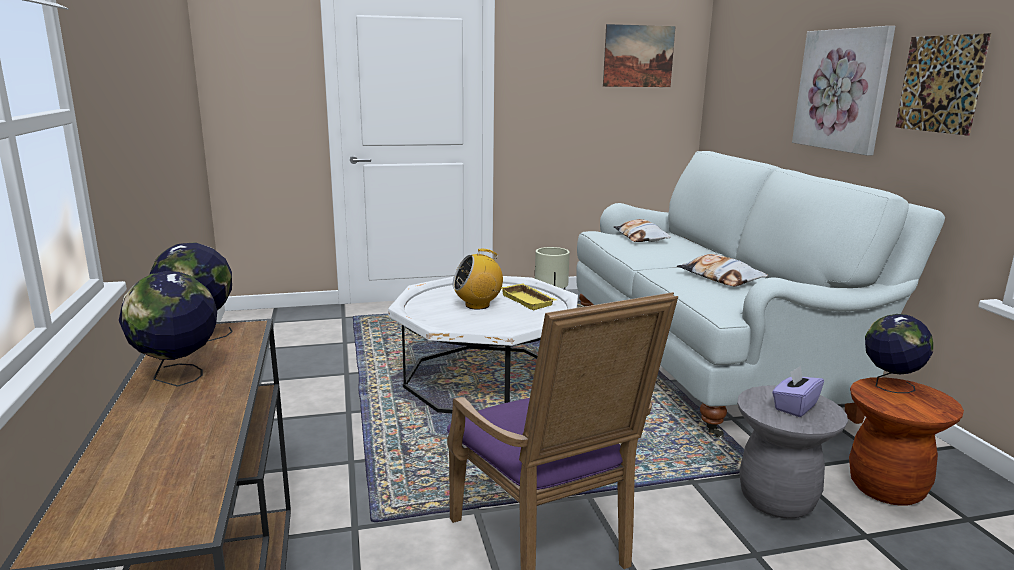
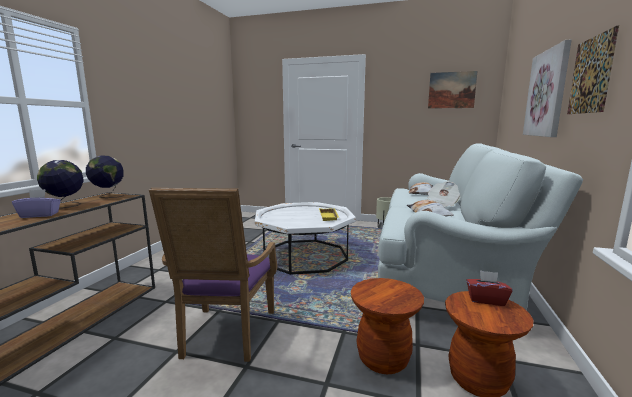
camera: 30 degrees right, 5 degrees down
radio [453,249,503,310] -> none
grey stool [737,386,848,519] -> brown stool [351,278,424,374]
purple tissue box [772,365,824,417] -> purple tissue box moved to [12,189,61,218]
globe [865,314,933,393] -> red tissue box [466,270,512,306]
none -> newspaper [428,181,461,207]

